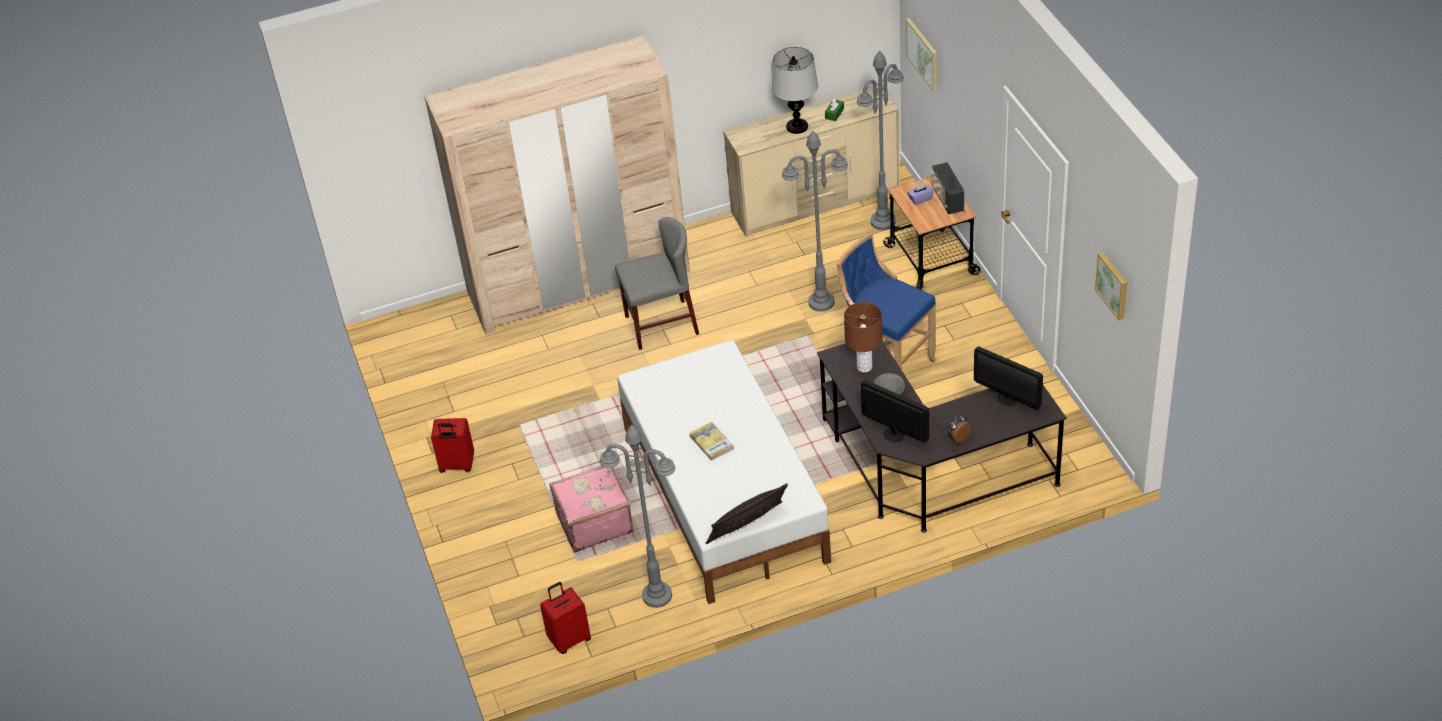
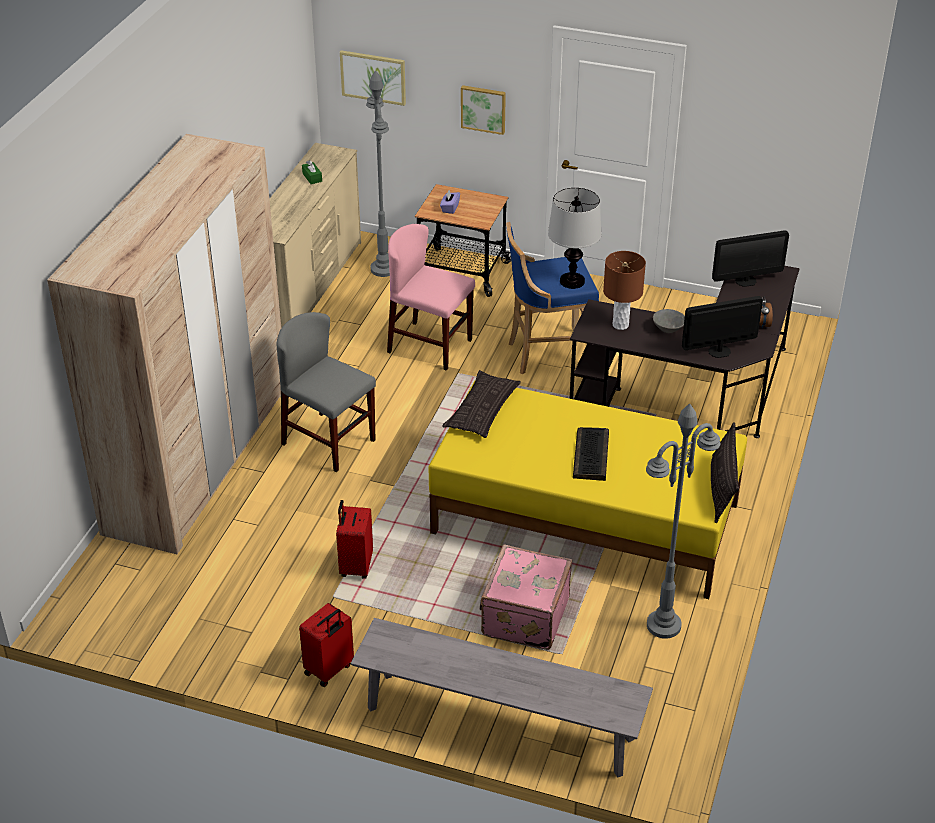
camera: 55 degrees left, 5 degrees down
red suitcase [540,582,591,654] -> red suitcase moved to [336,500,373,579]
grey chair [615,217,699,350] -> grey chair turned 75 degrees counterclockwise [277,312,376,472]
white bed [617,340,831,604] -> yellow bed [428,381,747,599]
book [689,422,734,461] -> keyboard [573,427,609,481]
table lamp [772,47,818,134] -> table lamp moved to [548,188,601,289]
grey floor lamp [782,131,848,312] -> pink chair [387,224,475,371]
radio [931,162,965,215] -> none
picture [1095,252,1127,320] -> picture moved to [461,85,506,135]
none -> grey bench [351,618,653,778]
none -> pillow [442,370,521,438]

